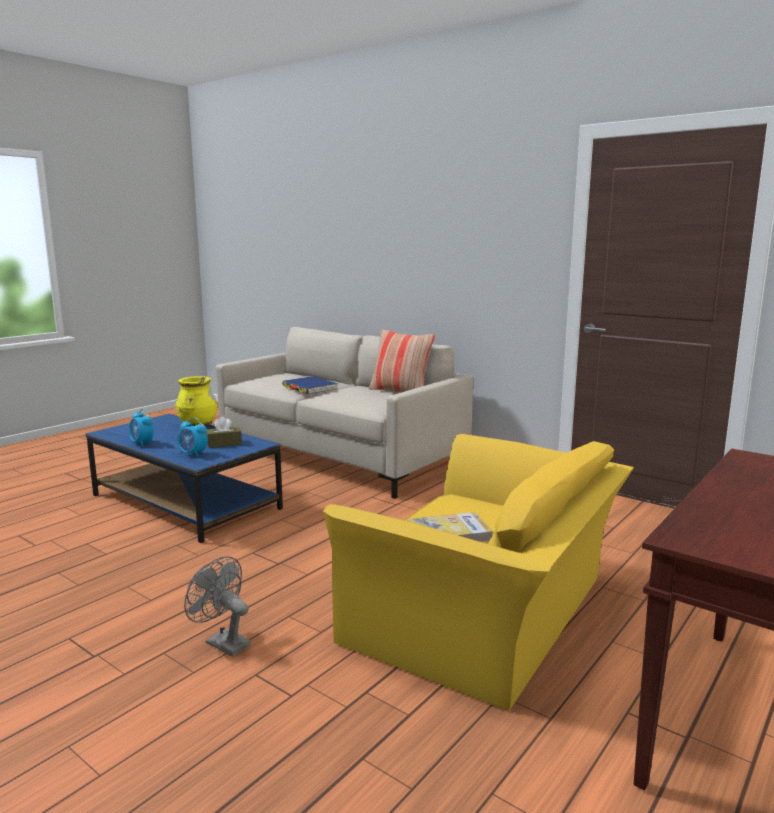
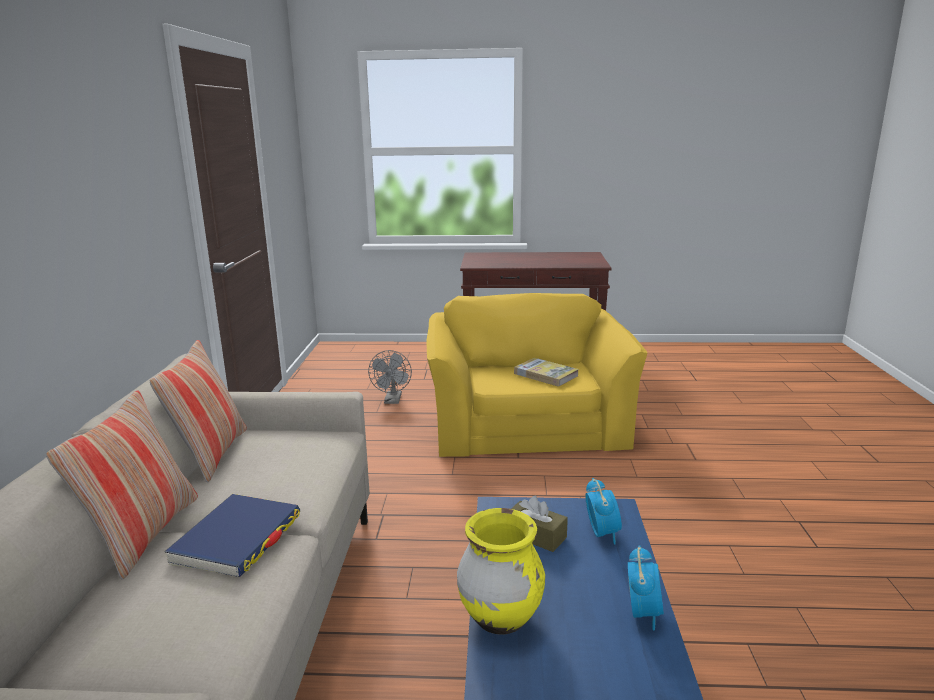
camera: 125 degrees left, 5 degrees up
grey fan [184,556,251,657] -> grey fan moved to [368,350,412,404]
none -> pillow [46,390,198,580]

